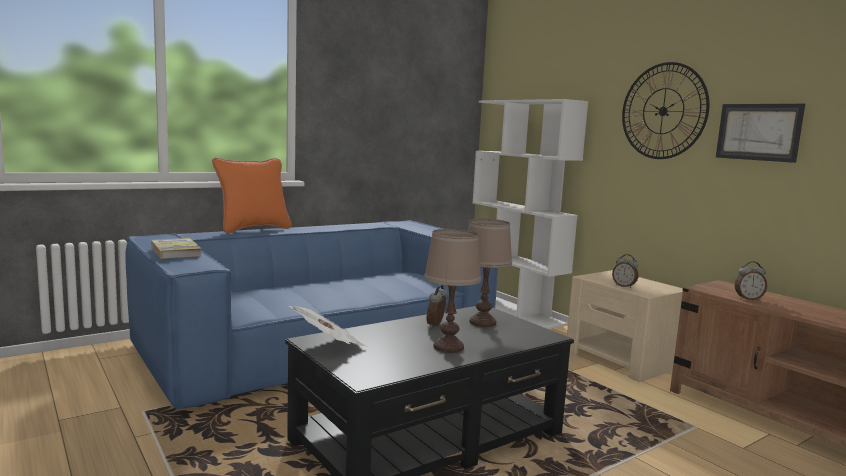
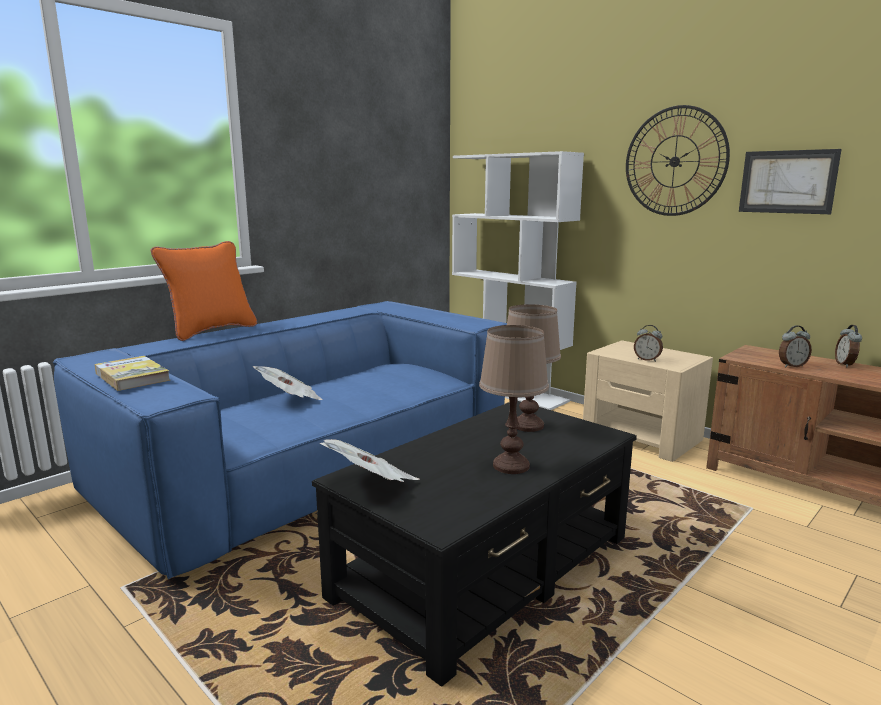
camera: 10 degrees left, 5 degrees up
alarm clock [426,285,448,328] -> alarm clock moved to [835,325,862,367]
none -> newspaper [253,366,323,400]

